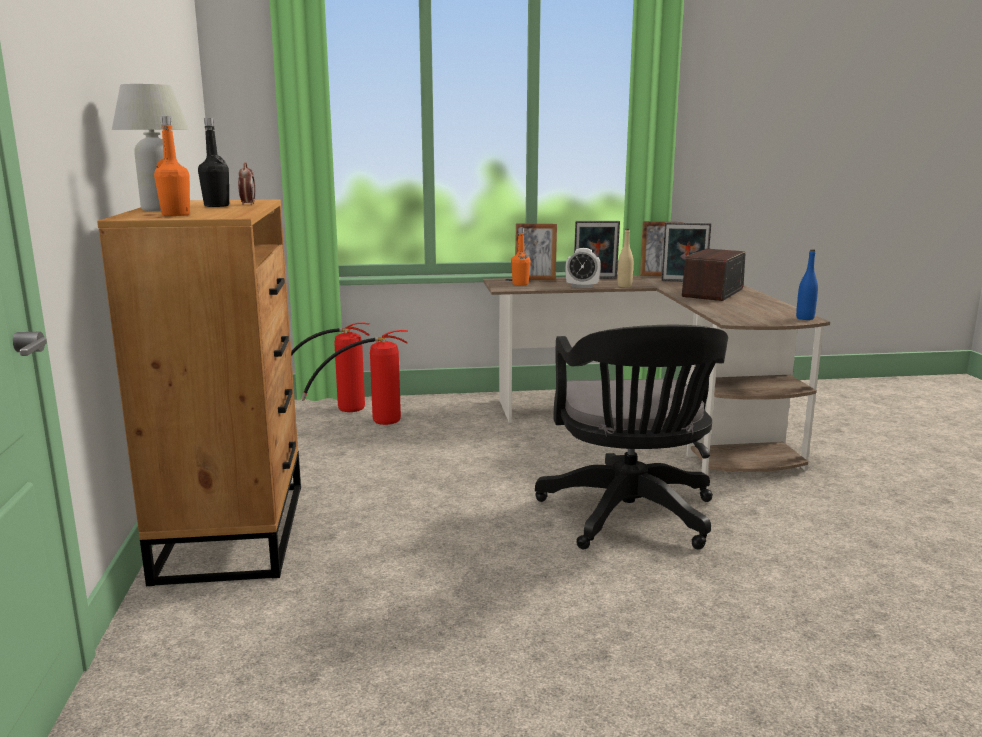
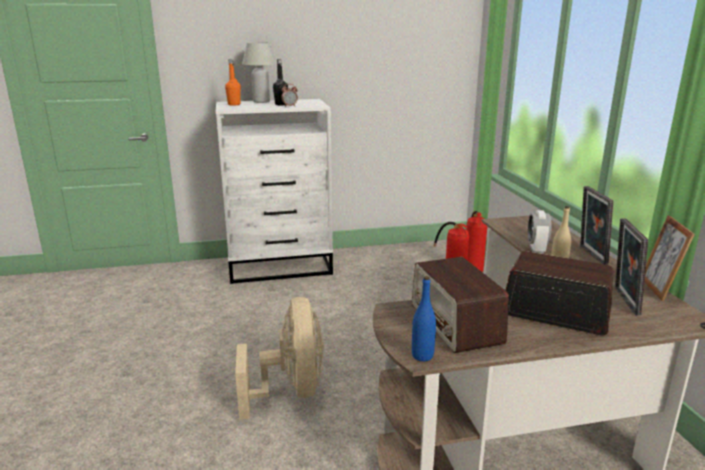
camera: 85 degrees right, 5 degrees up
brown dresser [97,199,301,586] -> white dresser [215,99,333,284]
orange bottle [511,227,531,285] -> none
picture frame [515,223,557,281] -> none
black office chair [535,325,728,550] -> beige fan [235,297,324,420]
none -> radio [412,257,509,353]

